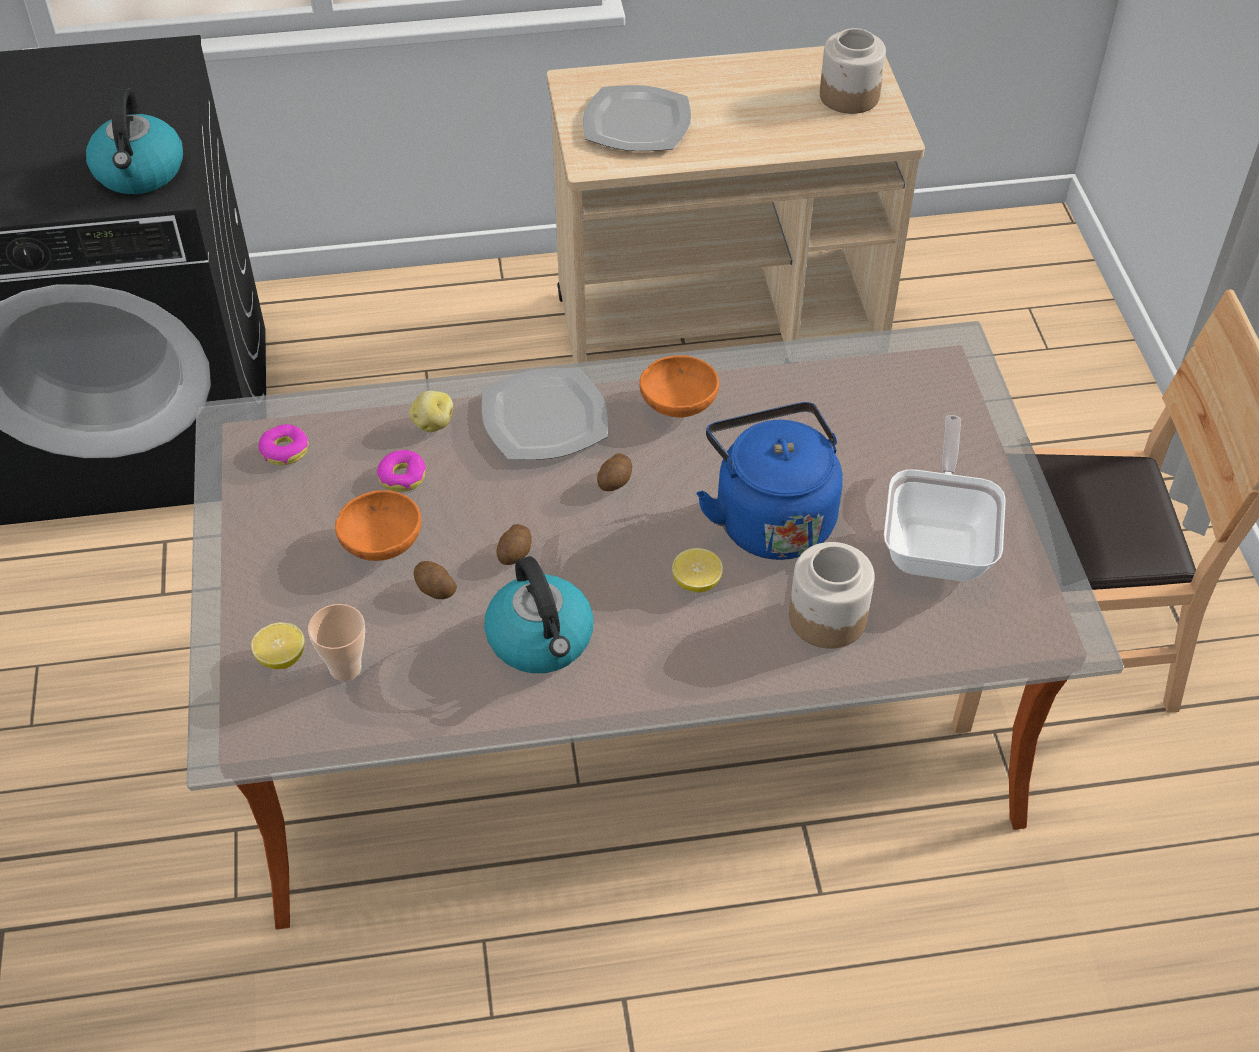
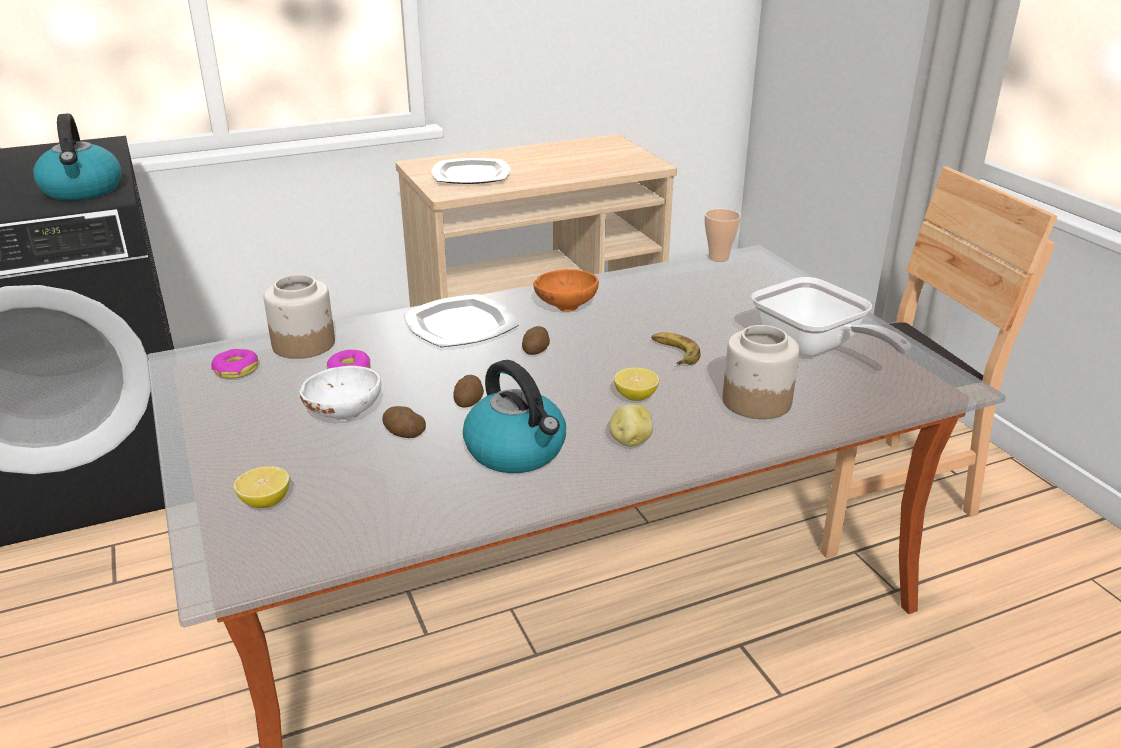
camera: 15 degrees left, 20 degrees down
cup [308,604,365,681] -> cup moved to [705,209,741,262]
orange bowl [335,490,421,561] -> white bowl [299,366,381,421]
potato [409,391,453,432] -> potato moved to [609,404,653,447]
blue kettle [696,402,843,560] -> banana [651,332,701,365]
jar [820,28,886,114] -> jar moved to [263,275,335,359]
frying pan [884,415,1006,581] -> frying pan turned 150 degrees clockwise [751,277,911,357]

